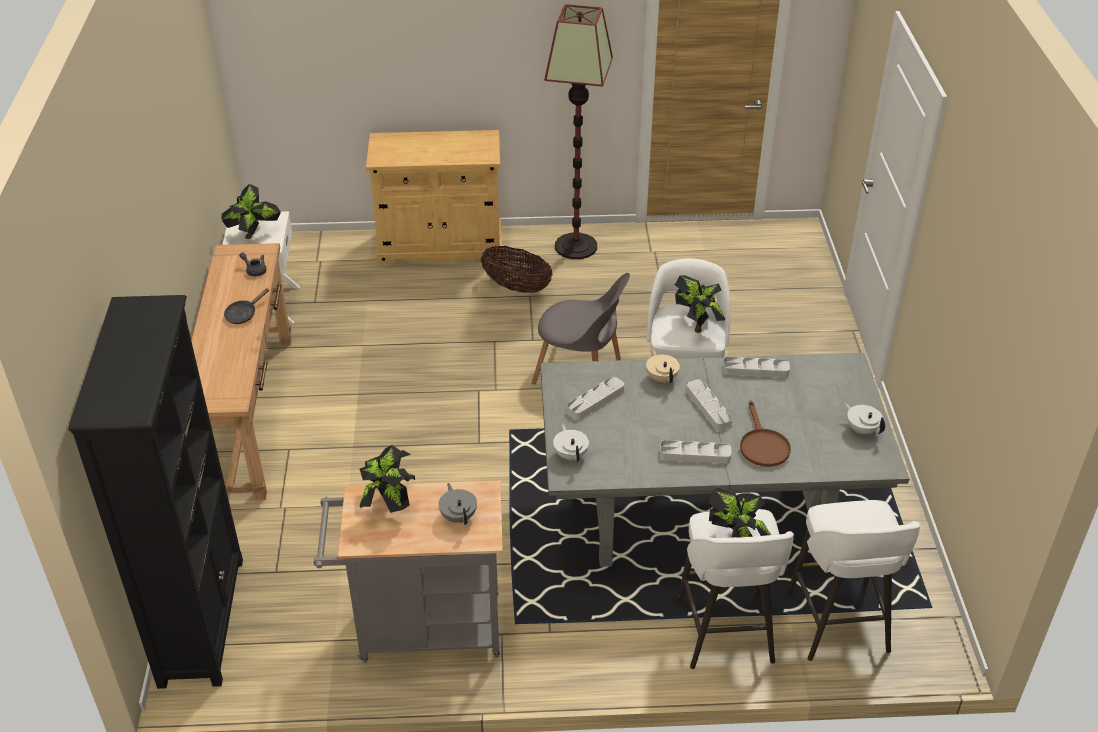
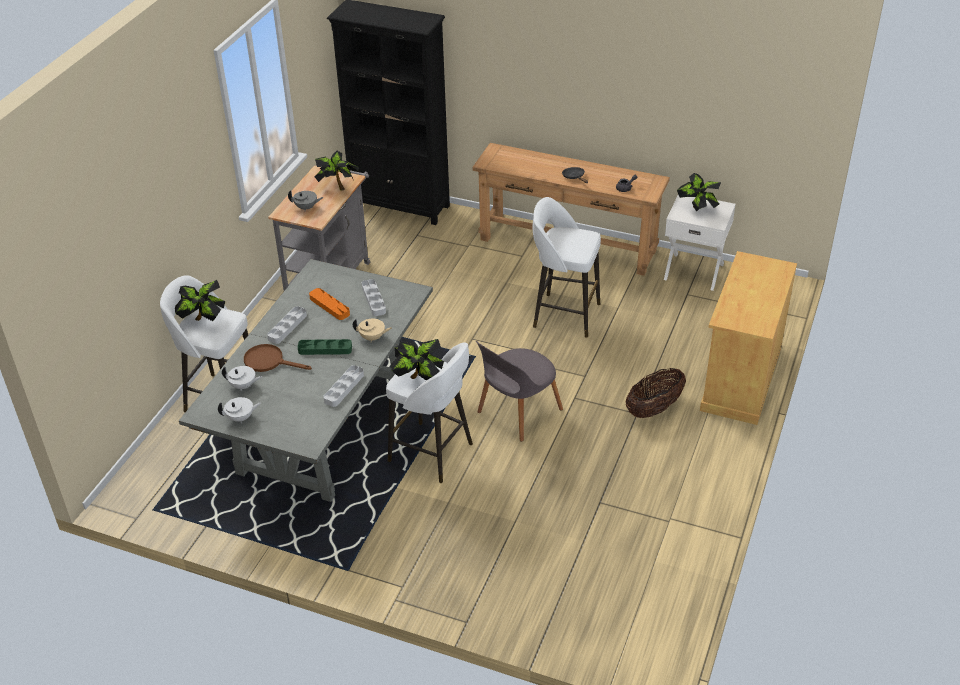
camera: 115 degrees right, 0 degrees up
floor lamp [544,4,613,259] -> none
white teapot [553,424,589,462] -> white teapot moved to [222,366,263,391]
grey tray [686,379,732,431] -> green tray [298,339,352,355]
white stool [787,500,921,661] -> white stool moved to [533,197,601,338]
none -> orange tray [309,288,350,320]

